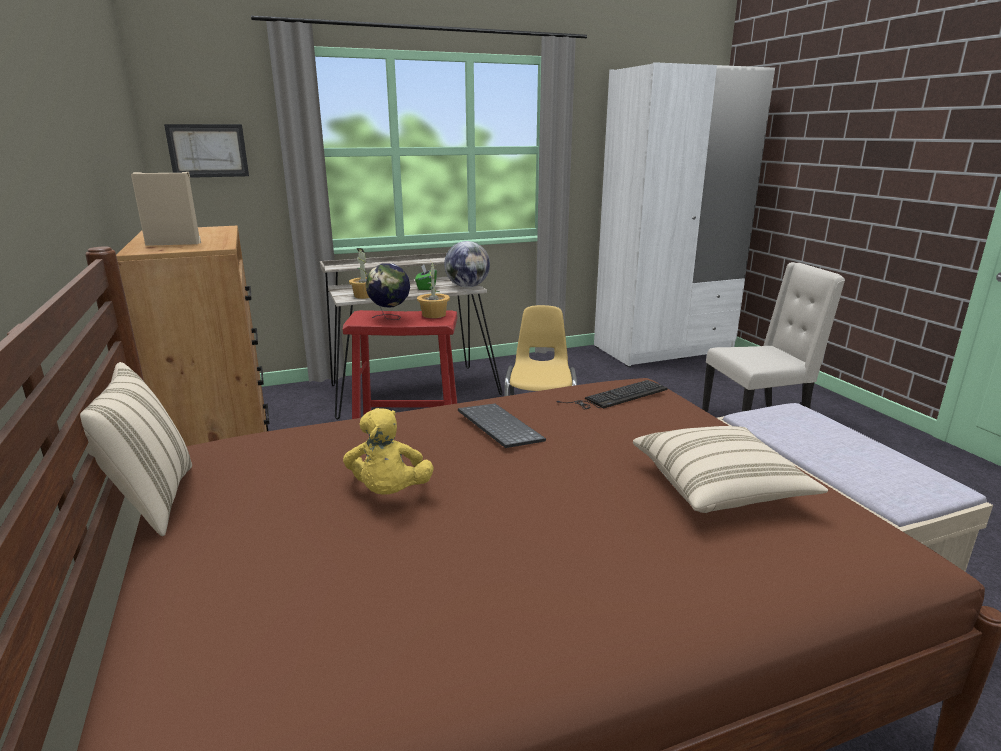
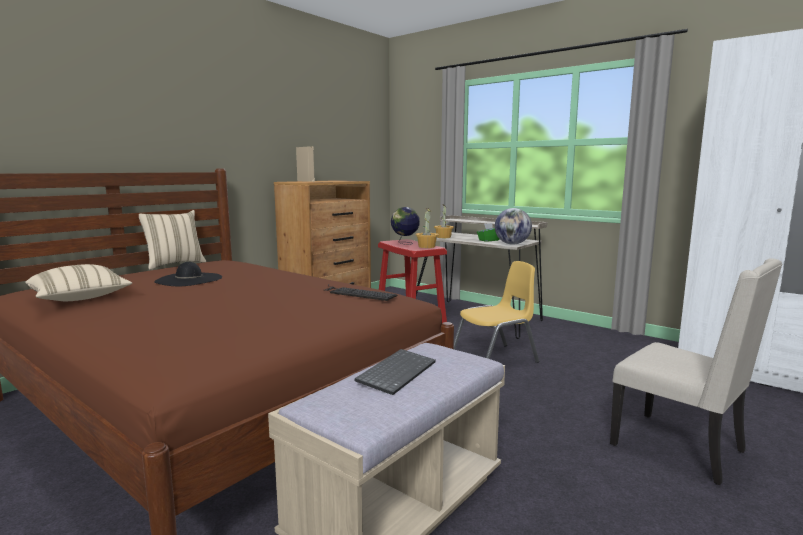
camera: 60 degrees right, 10 degrees down
picture [164,124,249,178] -> none
yellow plush toy [343,408,434,494] -> black hat [154,262,222,286]
keyboard [458,404,546,448] -> keyboard moved to [355,349,436,395]
beige pillow [633,426,828,513] -> beige pillow moved to [25,264,132,301]

